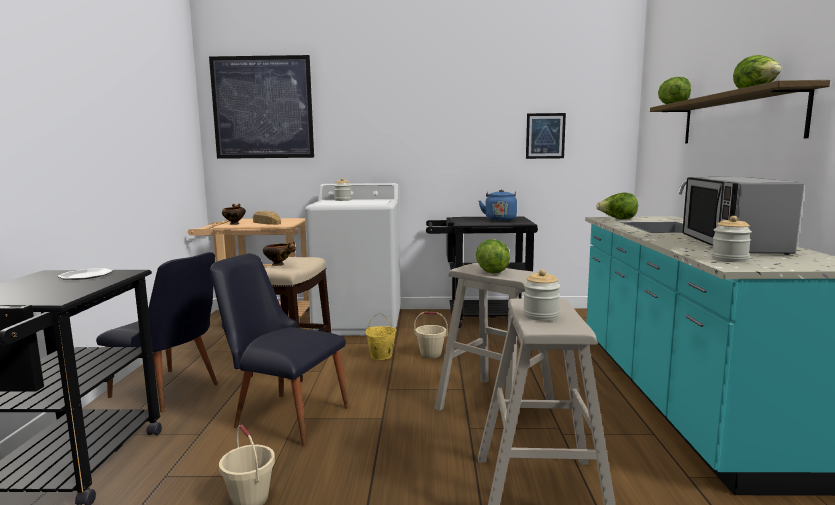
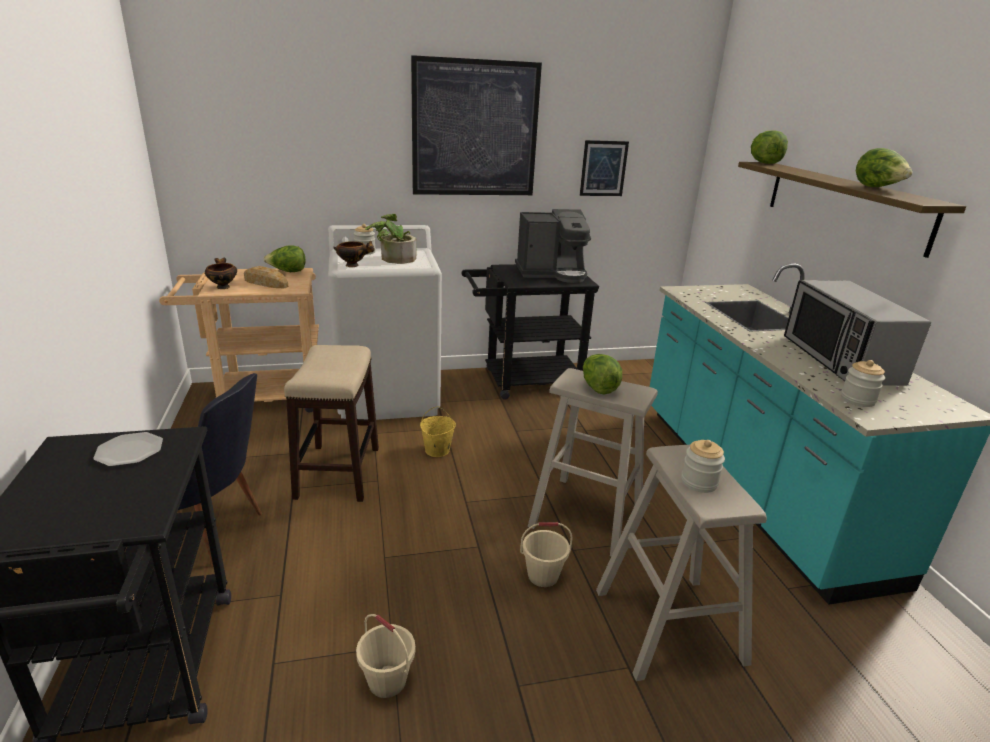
camera: 15 degrees left, 15 degrees up
picture [209,55,314,159] -> picture moved to [411,55,542,195]
black chair [210,254,349,446] -> none
bowl [263,242,296,266] -> bowl moved to [333,241,375,267]
beige bucket [414,312,448,358] -> beige bucket moved to [520,522,572,587]
blue kettle [479,190,517,221] -> coffee machine [515,209,591,283]
lettuce [596,193,638,219] -> lettuce moved to [264,245,305,272]
none -> potted plant [365,214,416,264]

